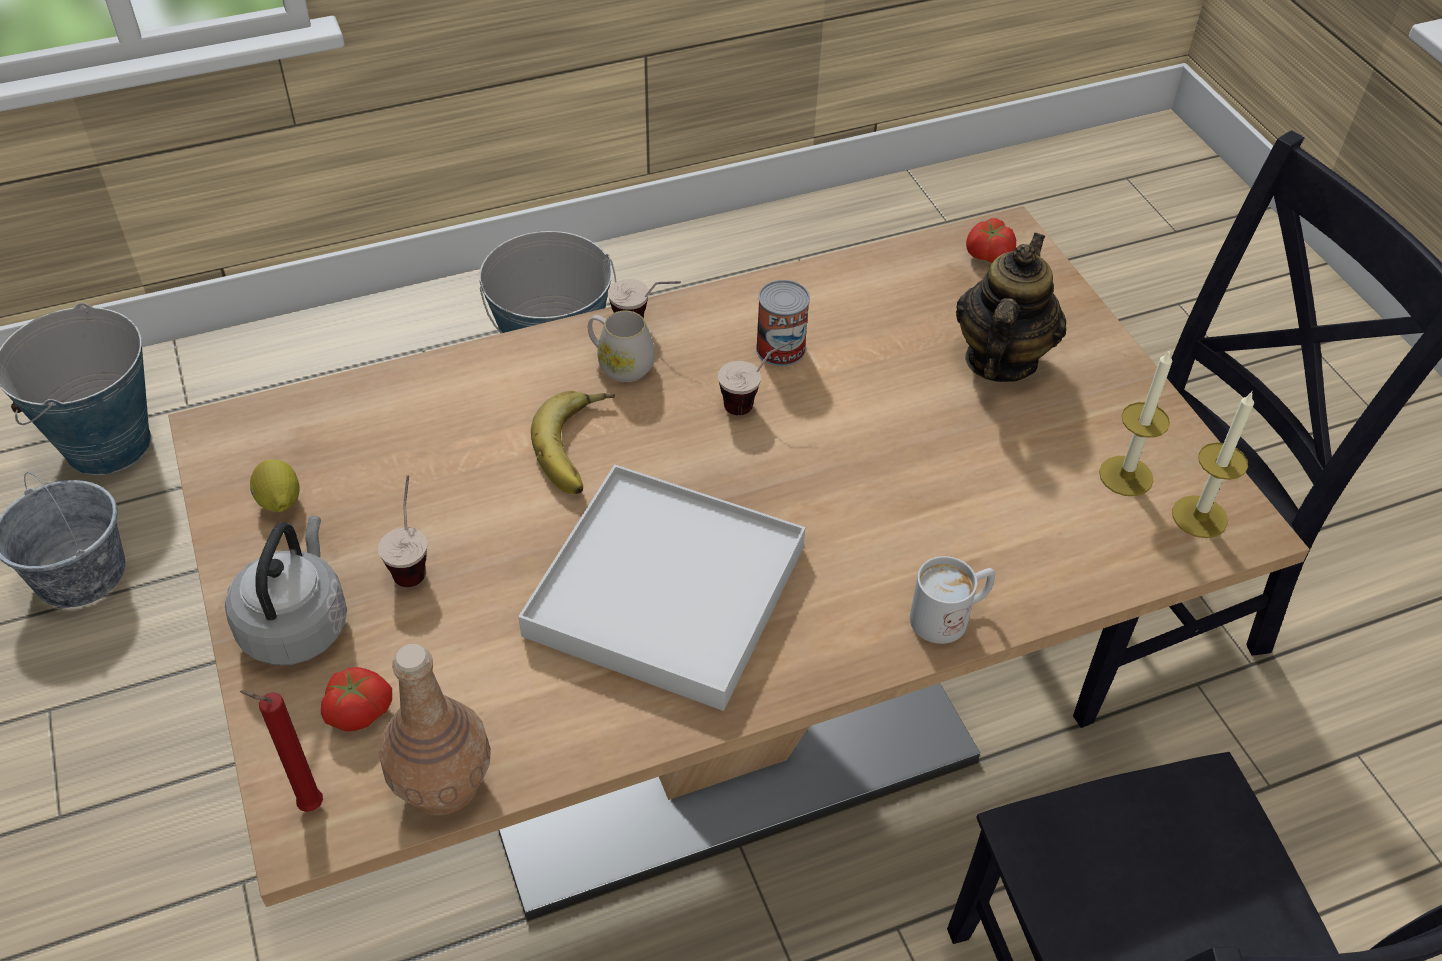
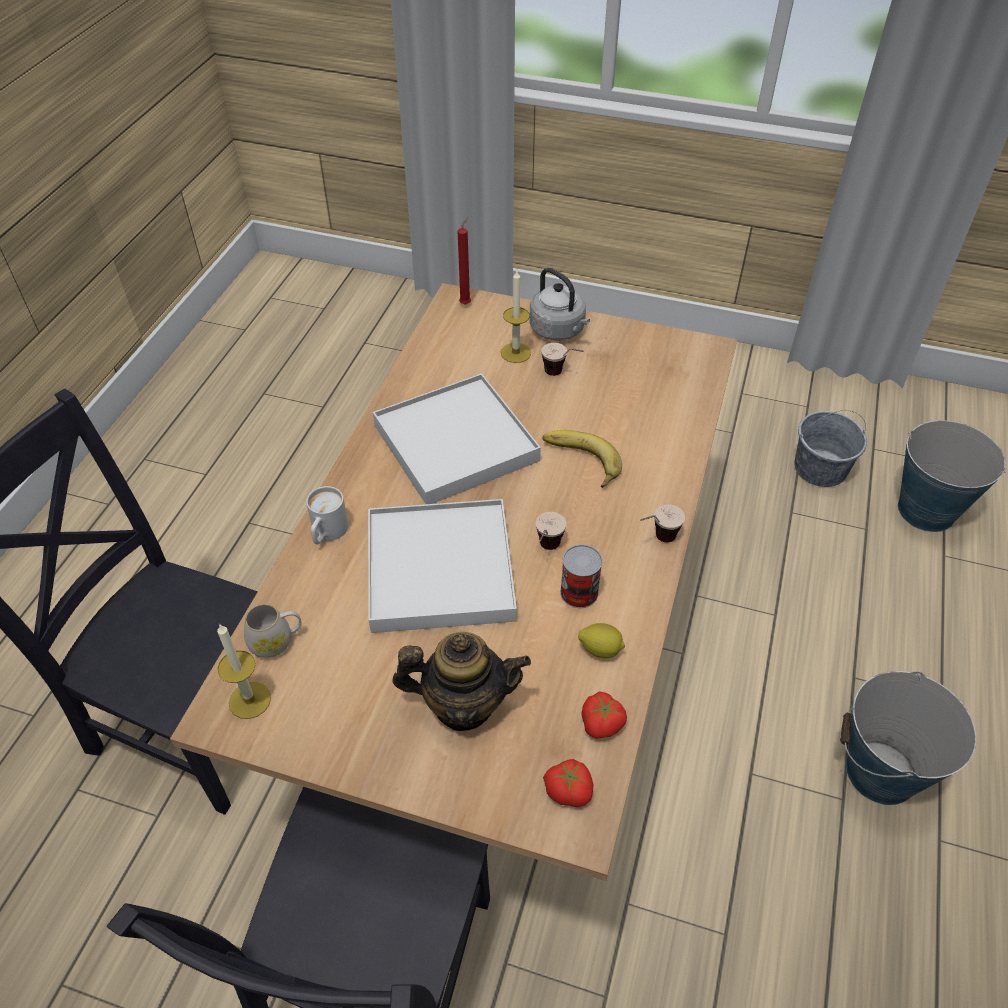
camera: 130 degrees right, 0 degrees up
lemon [250,459,300,512] -> lemon moved to [578,623,625,658]
tomato [321,667,392,732] -> tomato moved to [581,692,627,739]
brown bottle [379,644,491,815] -> none
white mug [588,311,655,382] -> white mug moved to [244,604,301,658]
teapot [956,233,1067,382] -> teapot turned 60 degrees counterclockwise [393,632,531,731]
candle [1099,349,1172,496] -> candle moved to [501,271,531,363]
none -> white tray [368,499,517,633]

